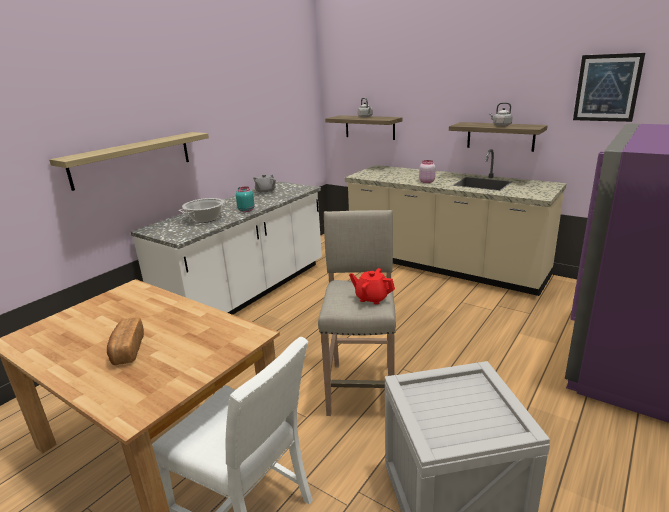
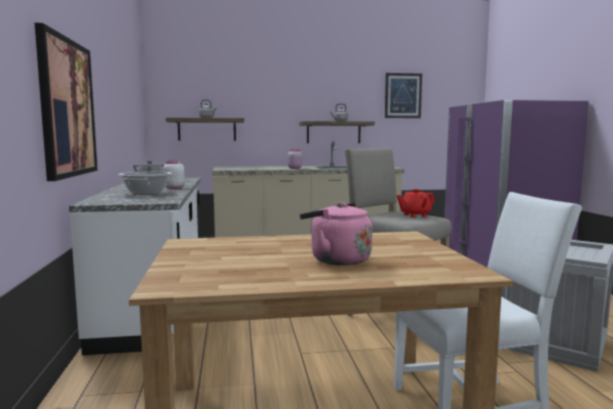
camera: 45 degrees left, 15 degrees down
shelf [49,132,209,191] -> picture [35,23,98,181]
bread [107,317,144,365] -> pink kettle [300,202,372,265]
turquoise jar [236,187,255,212] -> white jar [163,160,185,189]

